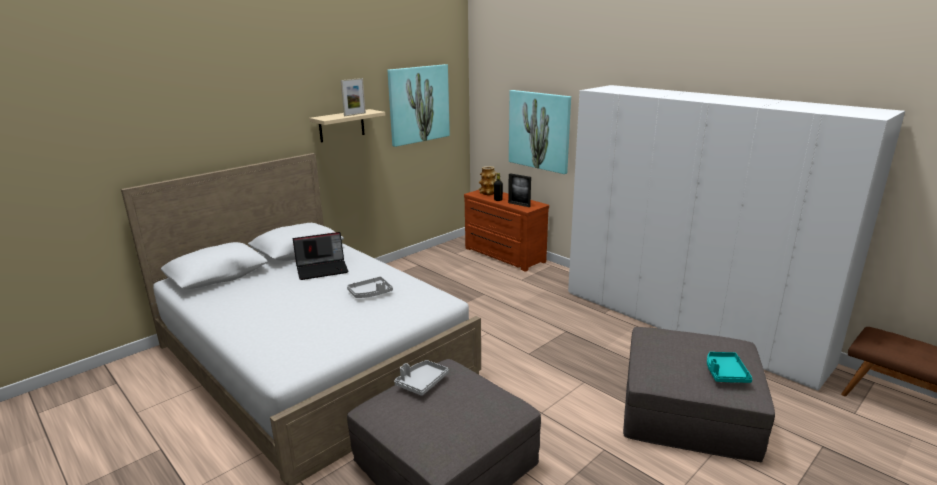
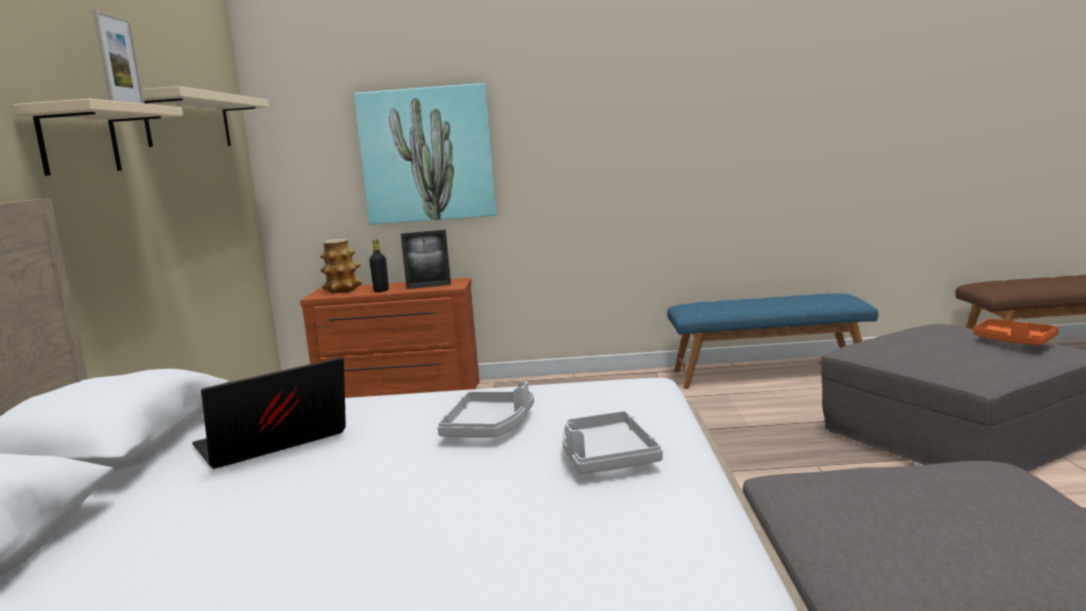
camera: 45 degrees left, 10 degrees down
laptop [293,232,348,280] -> laptop turned 150 degrees counterclockwise [192,357,346,469]
picture [387,64,450,147] -> beige shelf [142,86,269,147]
grey tray [394,360,449,396] -> grey tray moved to [562,411,663,474]
white wardrobe [568,85,905,391] -> blue bench [667,293,878,389]
turquoise tray [707,352,752,383] -> orange tray [974,319,1059,345]

